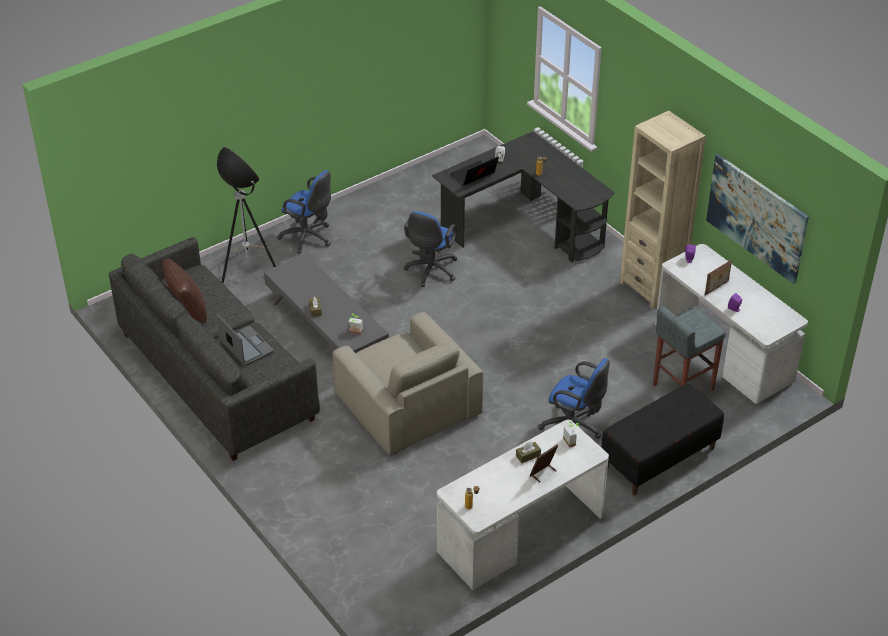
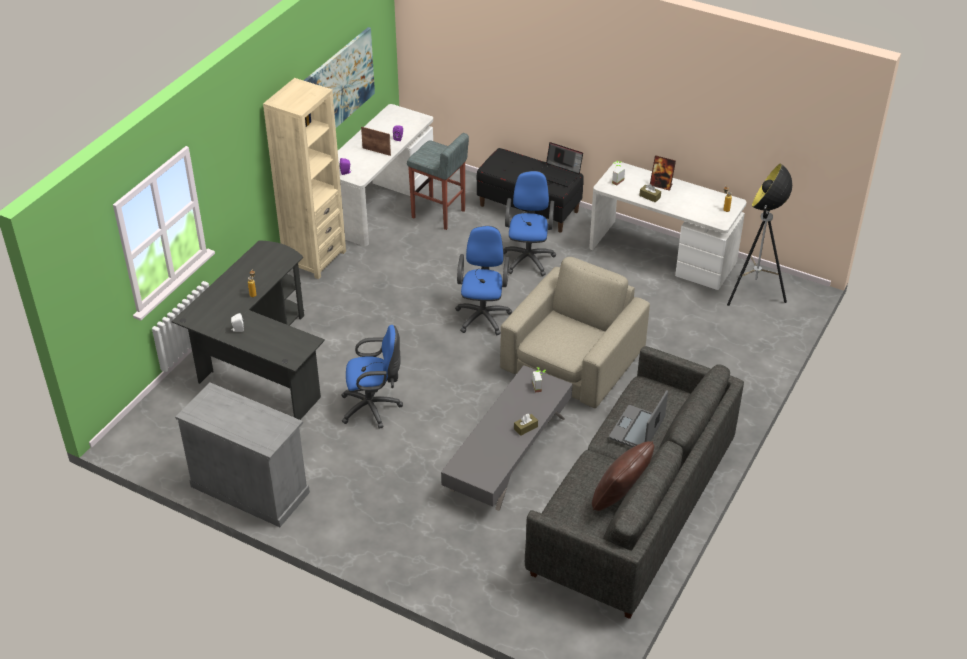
camera: 115 degrees left, 0 degrees up
floor lamp [217,147,276,283] -> floor lamp moved to [727,164,792,306]
blue office chair [277,170,331,254] -> blue office chair moved to [455,226,512,335]
laptop [450,156,499,185] -> laptop moved to [539,142,583,187]
none -> grey cabinet [175,382,310,527]

